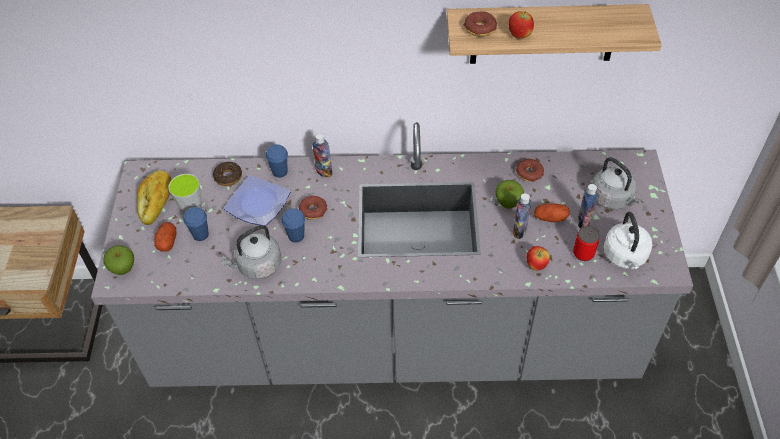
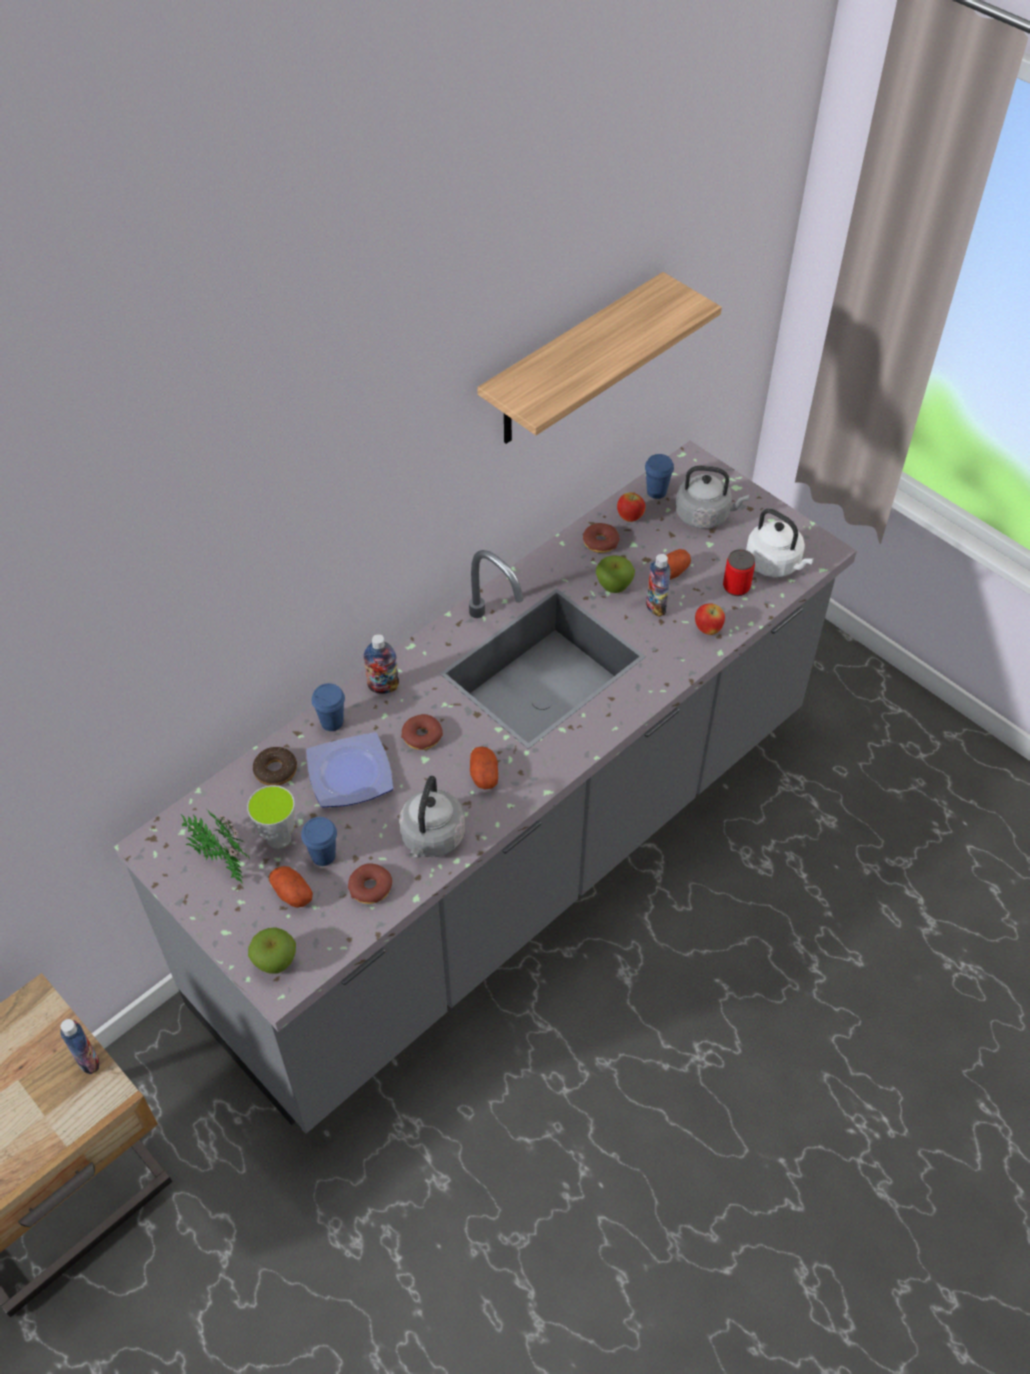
camera: 45 degrees left, 0 degrees up
bread [137,170,171,225] -> potted plant [181,808,250,884]
blue cup [281,208,305,243] -> blue cup moved to [645,454,674,499]
donut [464,11,497,37] -> donut moved to [348,863,392,904]
apple [508,11,534,39] -> apple moved to [617,492,646,522]
bottle [577,184,598,228] -> bottle moved to [60,1019,99,1074]
none -> potato [470,747,498,789]

